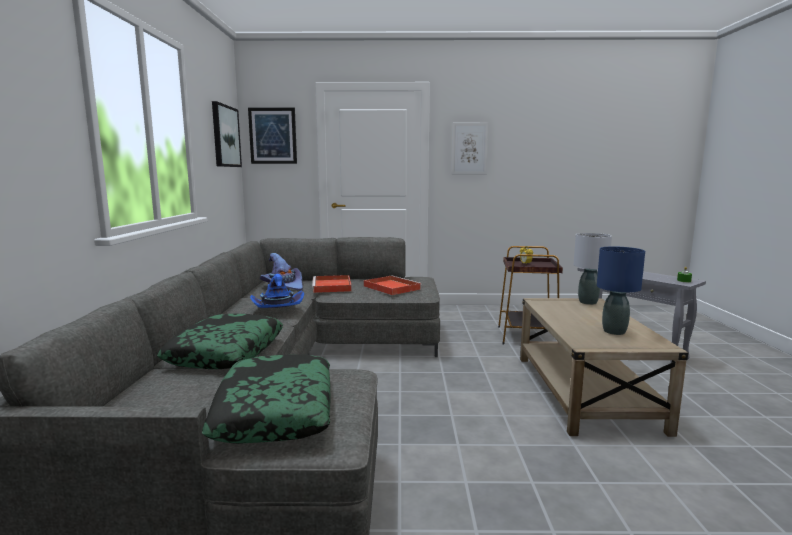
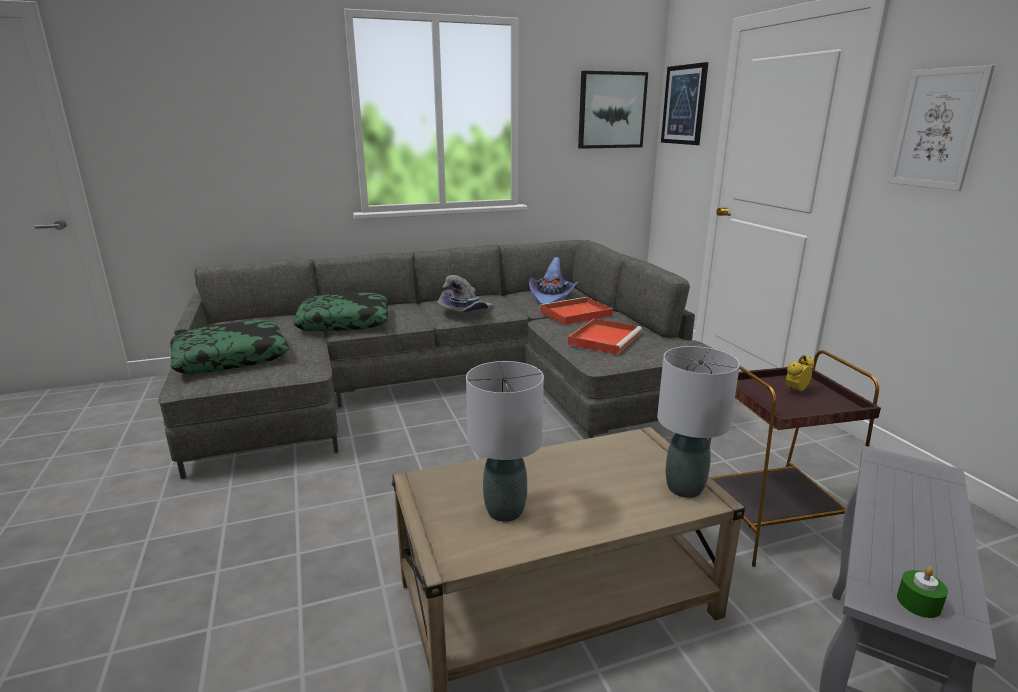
camera: 70 degrees right, 10 degrees up
blue hat [250,274,304,308] -> grey hat [438,275,493,312]
blue table lamp [597,246,645,335] -> grey table lamp [466,361,544,522]

